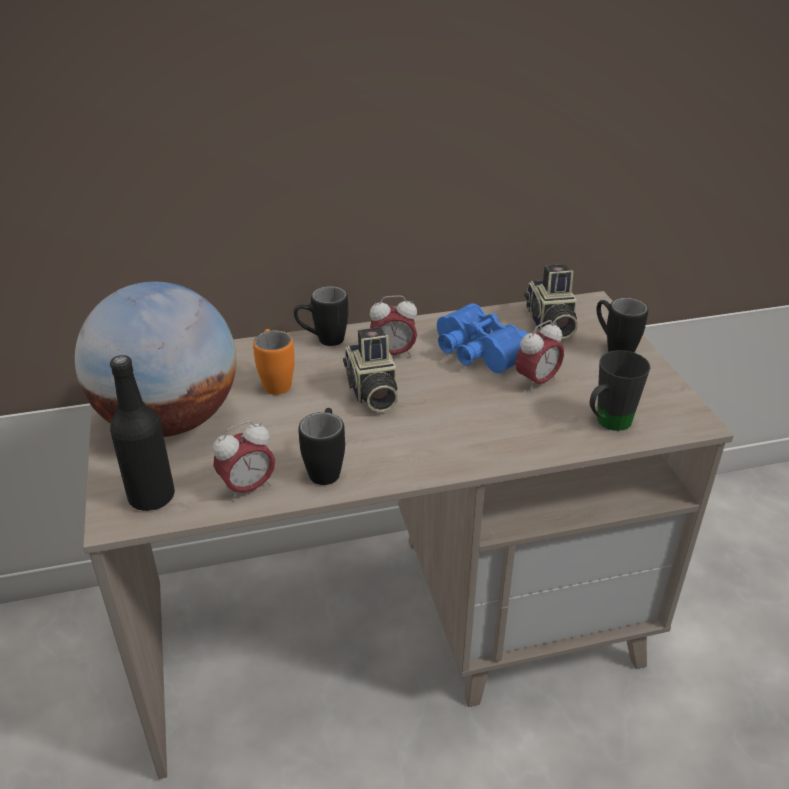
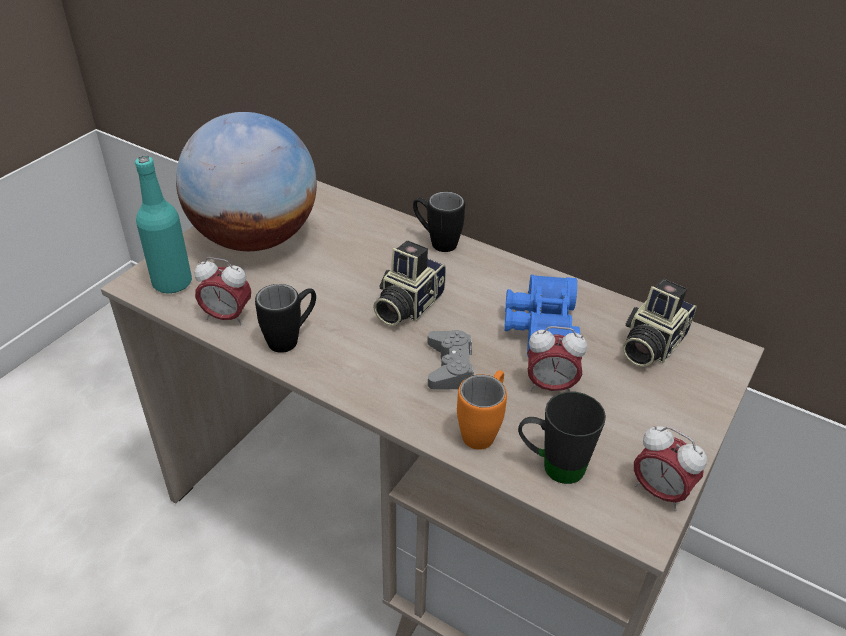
camera: 45 degrees right, 5 degrees up
black bottle [110,355,175,511] -> turquoise bottle [135,156,192,294]
orange mug [253,329,295,395] -> orange mug moved to [457,370,507,450]
alarm clock [370,295,417,357] -> alarm clock moved to [634,426,707,511]
black mug [597,298,648,353] -> none
none -> grey game controller [427,330,474,390]

